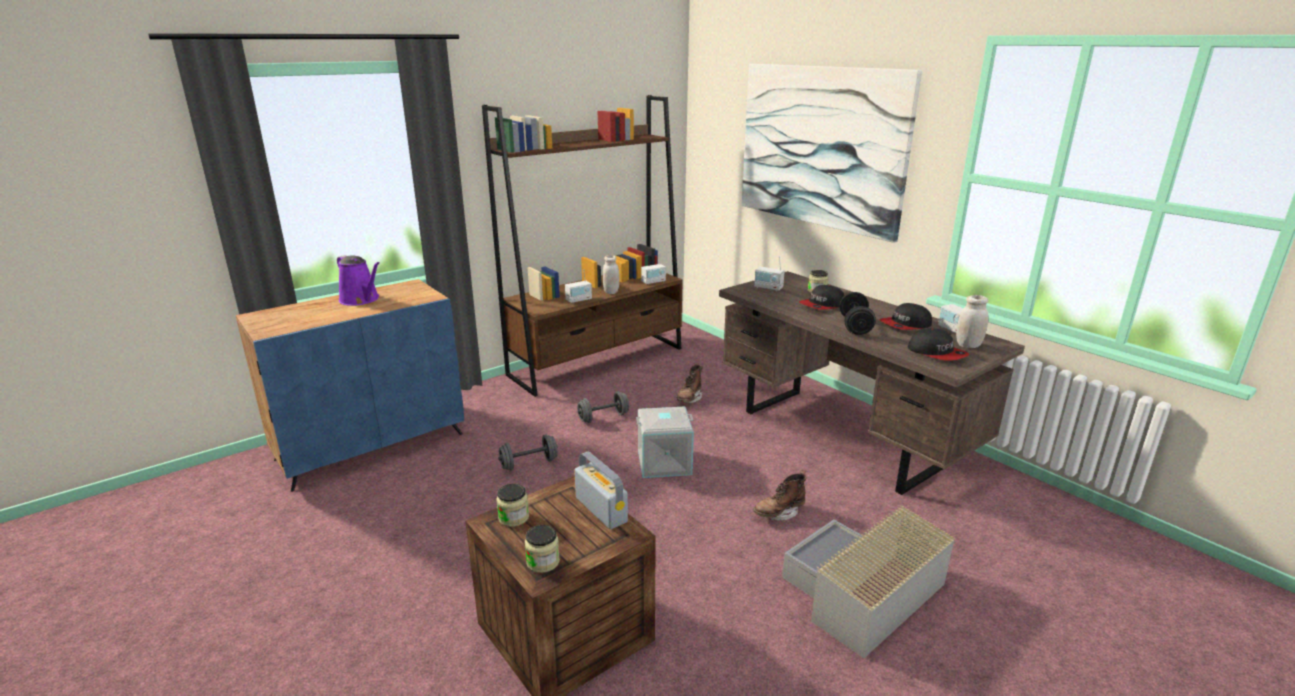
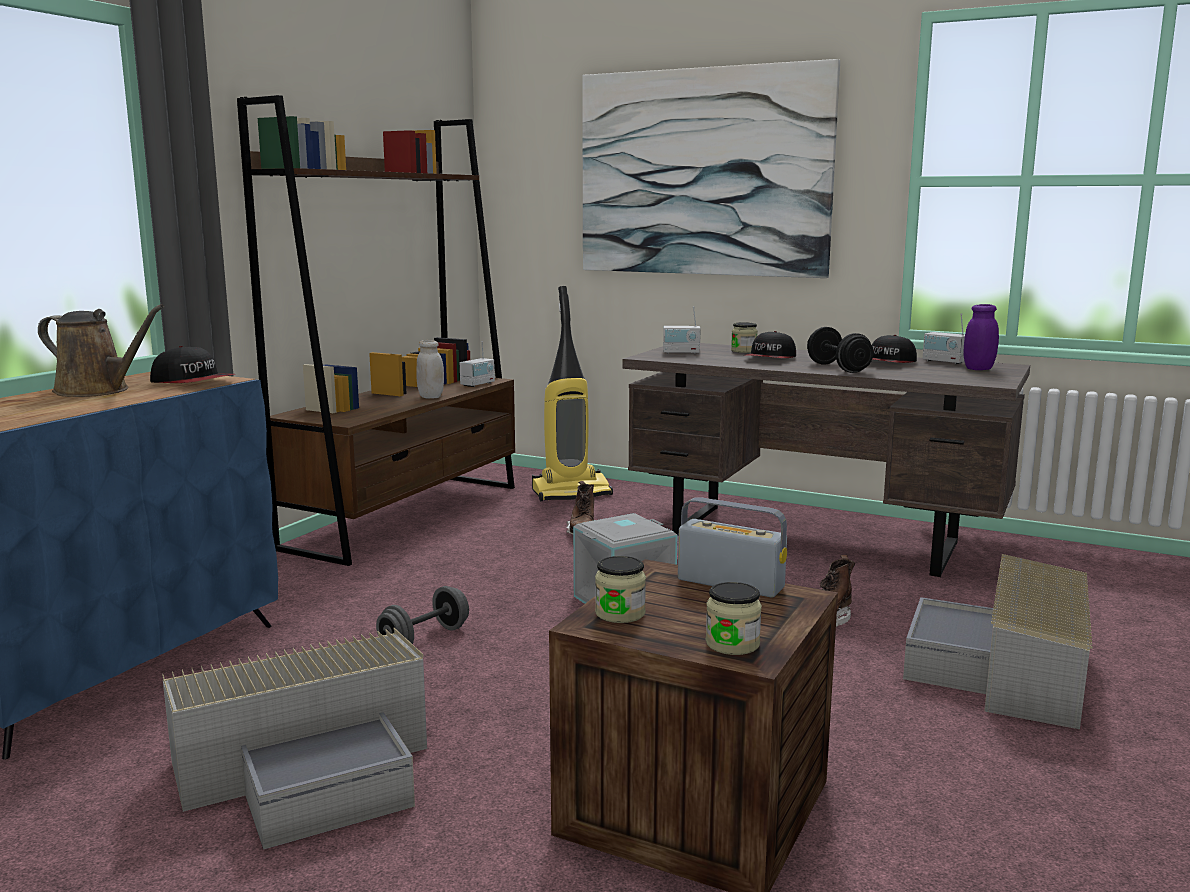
camera: 25 degrees left, 10 degrees down
purple watering can [337,255,380,306] -> brown watering can [38,304,164,397]
radio [565,269,592,303] -> none
grey dumbbell [577,391,629,423] -> none
cap [908,328,969,361] -> cap moved to [150,346,235,383]
white jar [956,295,989,348] -> purple jar [963,304,999,370]
none -> grey storage box [162,628,427,850]
none -> vacuum cleaner [532,286,613,501]

